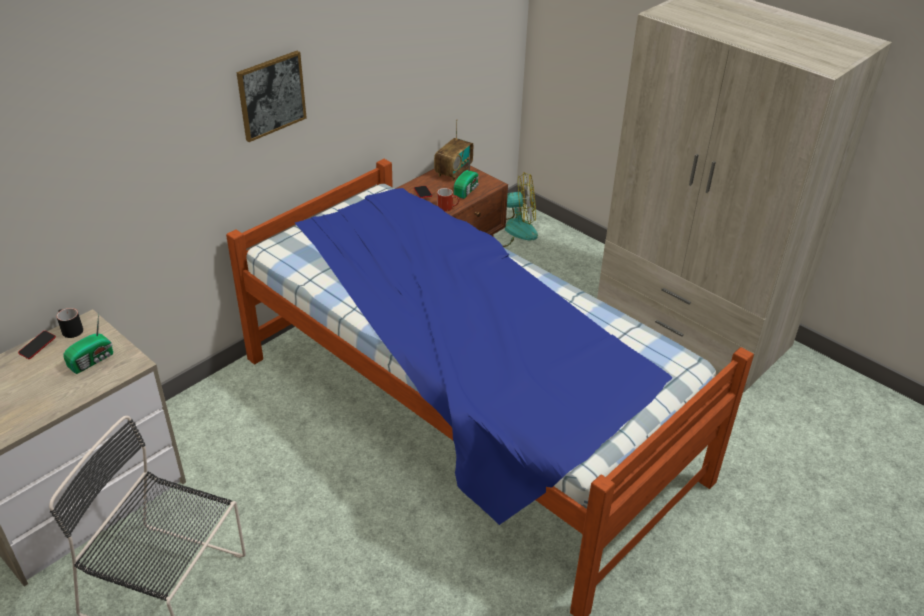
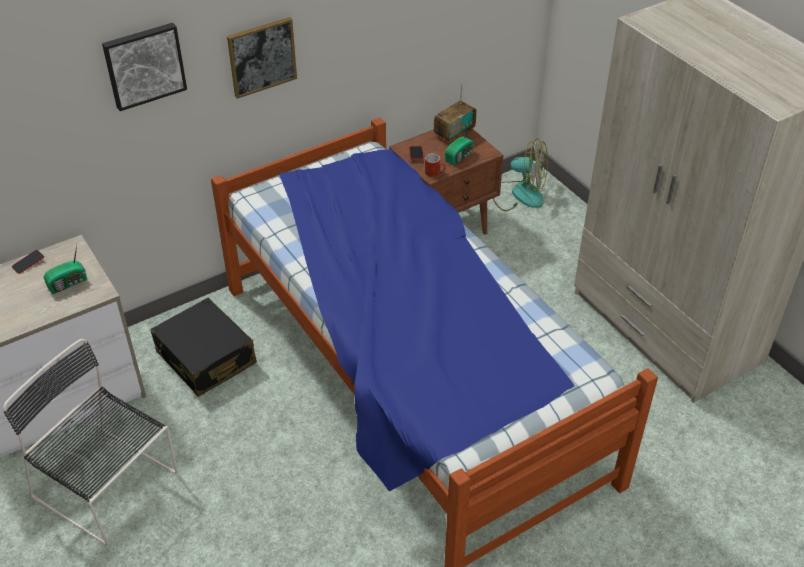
camera: 15 degrees right, 5 degrees up
black mug [57,308,83,338] -> none
none -> picture [102,23,187,111]
none -> black suitcase [150,298,257,397]

